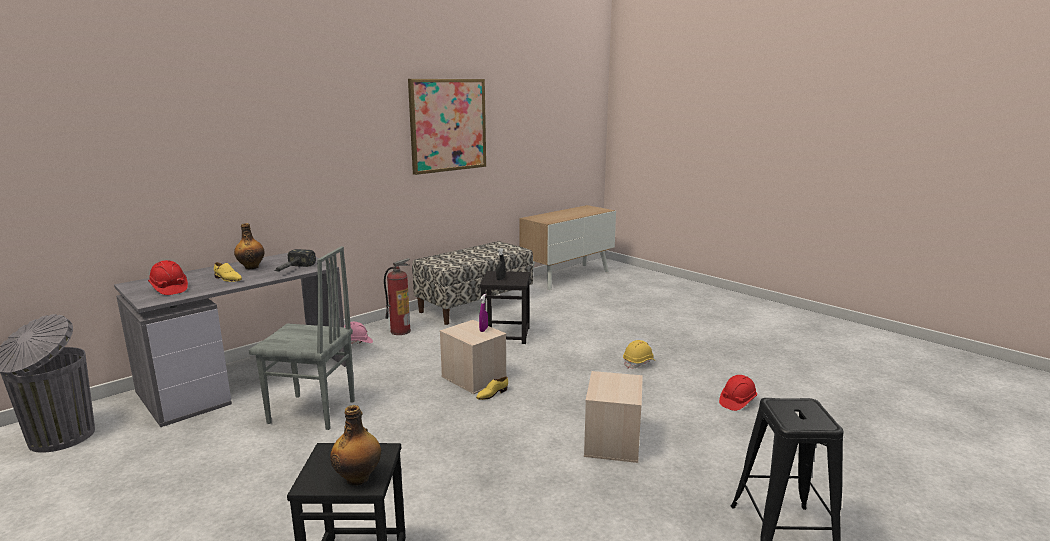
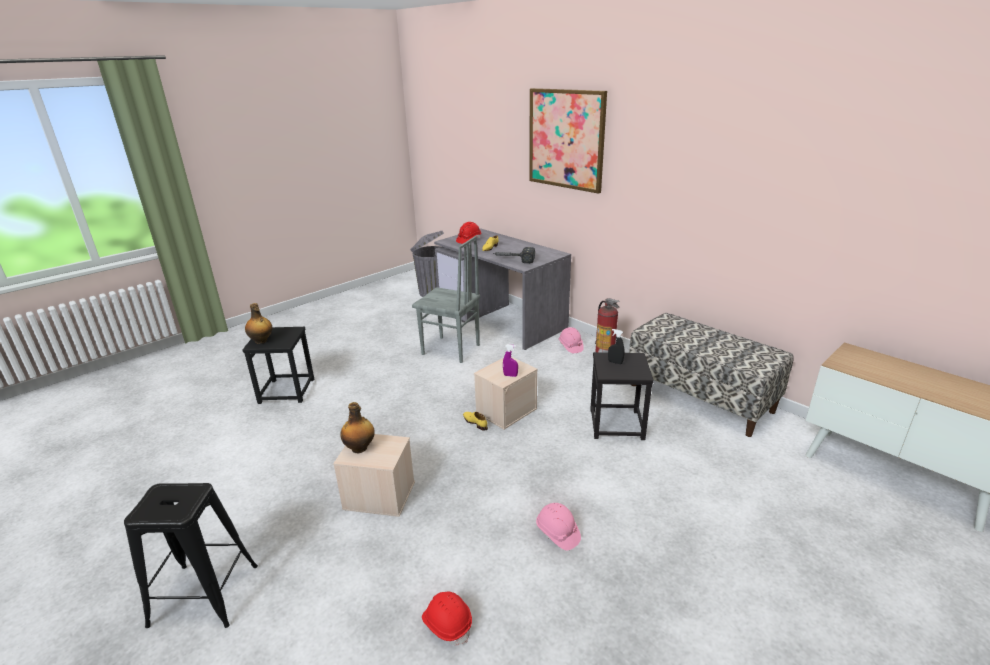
camera: 90 degrees right, 10 degrees up
bottle [234,223,264,269] -> bottle moved to [340,402,375,453]
grey chair [249,246,355,430] -> grey chair turned 75 degrees counterclockwise [412,236,480,363]
picture [408,79,486,175] -> picture moved to [529,88,607,194]
yellow hard hat [623,340,656,369] -> pink hard hat [536,503,581,550]

